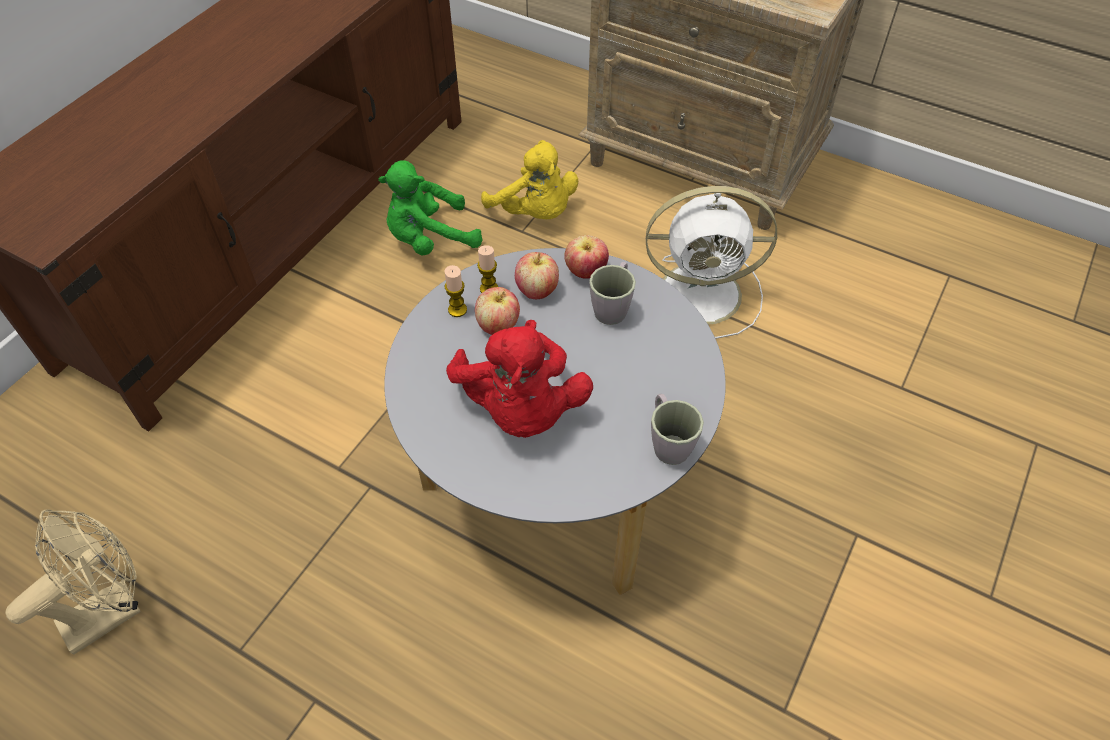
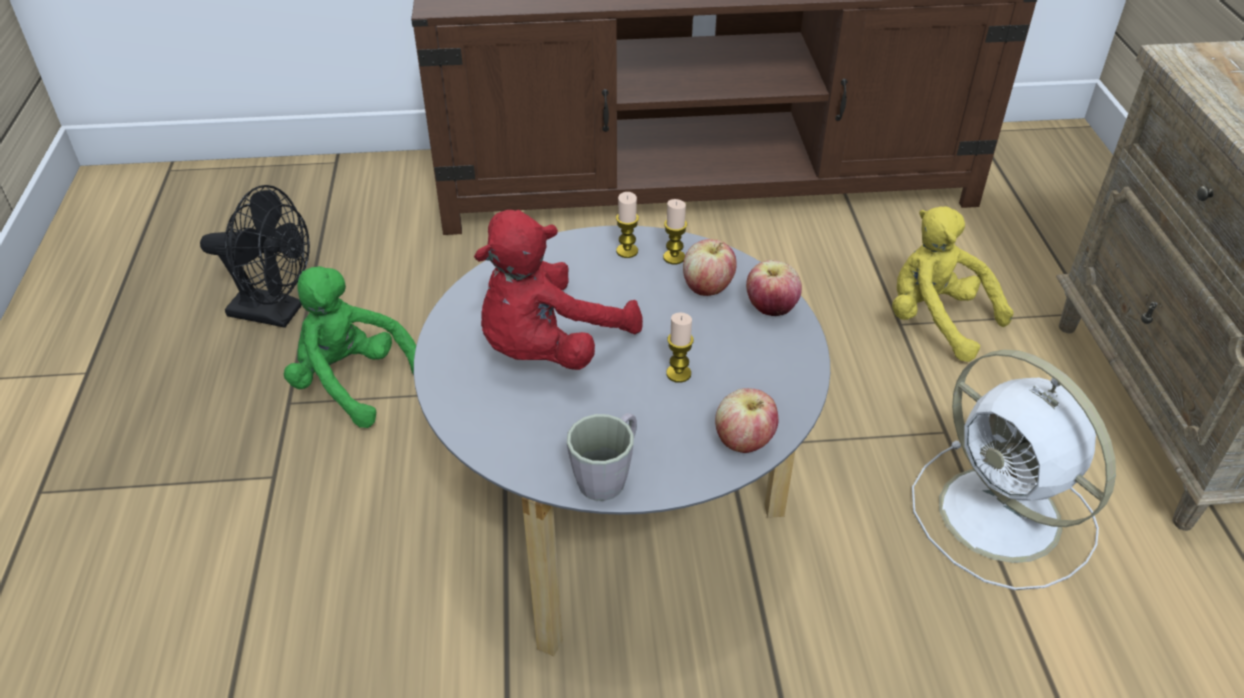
camera: 55 degrees right, 10 degrees down
beige fan [5,509,141,654] -> black fan [200,185,310,328]
green plush toy [378,161,482,256] -> green plush toy moved to [284,266,416,428]
apple [475,287,520,335] -> apple moved to [715,388,779,453]
yellow plush toy [481,140,578,219] -> yellow plush toy turned 120 degrees clockwise [892,206,1014,362]
grey mug [589,262,636,325] -> none
none -> candle [666,313,694,383]

